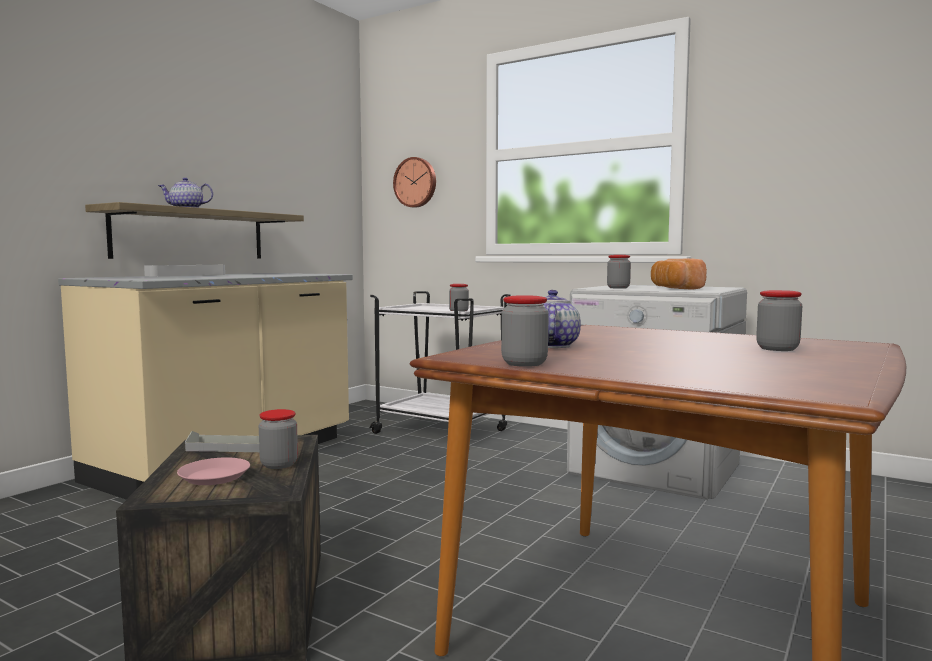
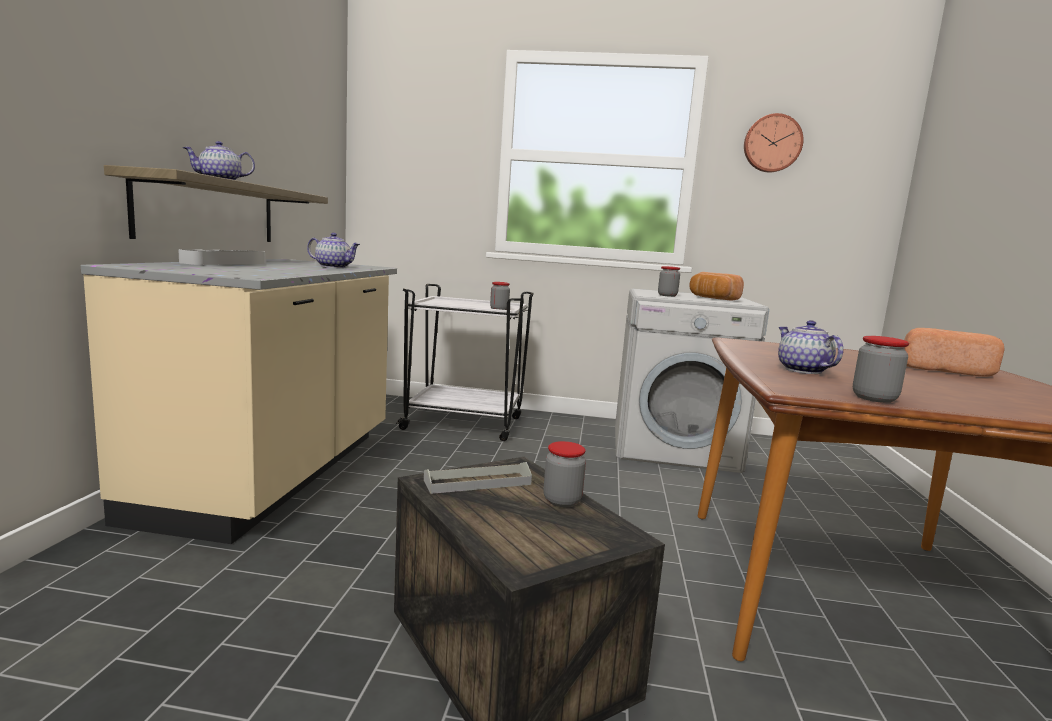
camera: 25 degrees left, 5 degrees up
pink plate [177,457,250,485] -> none
wall clock [393,157,436,208] -> wall clock moved to [744,113,804,172]
jar [756,290,802,351] -> bread [904,328,1004,377]
none -> teapot [307,233,360,268]

